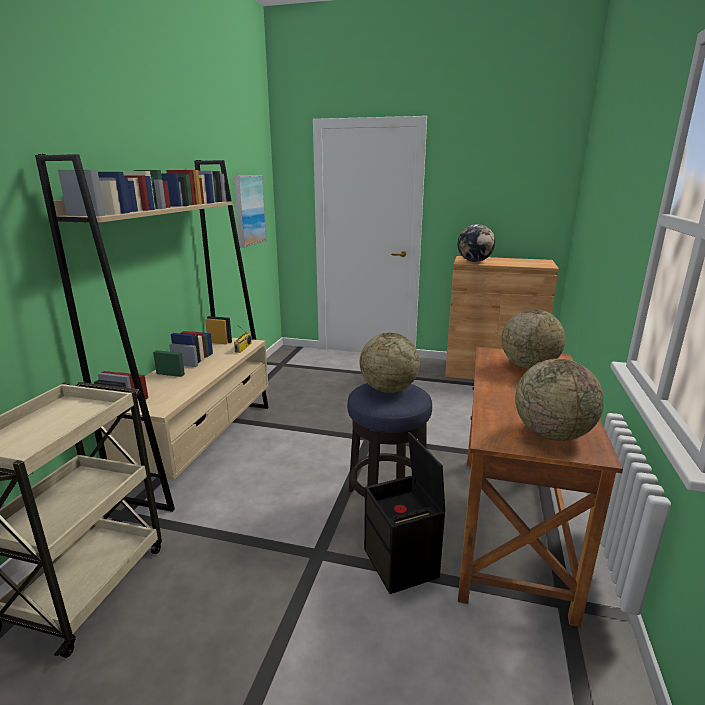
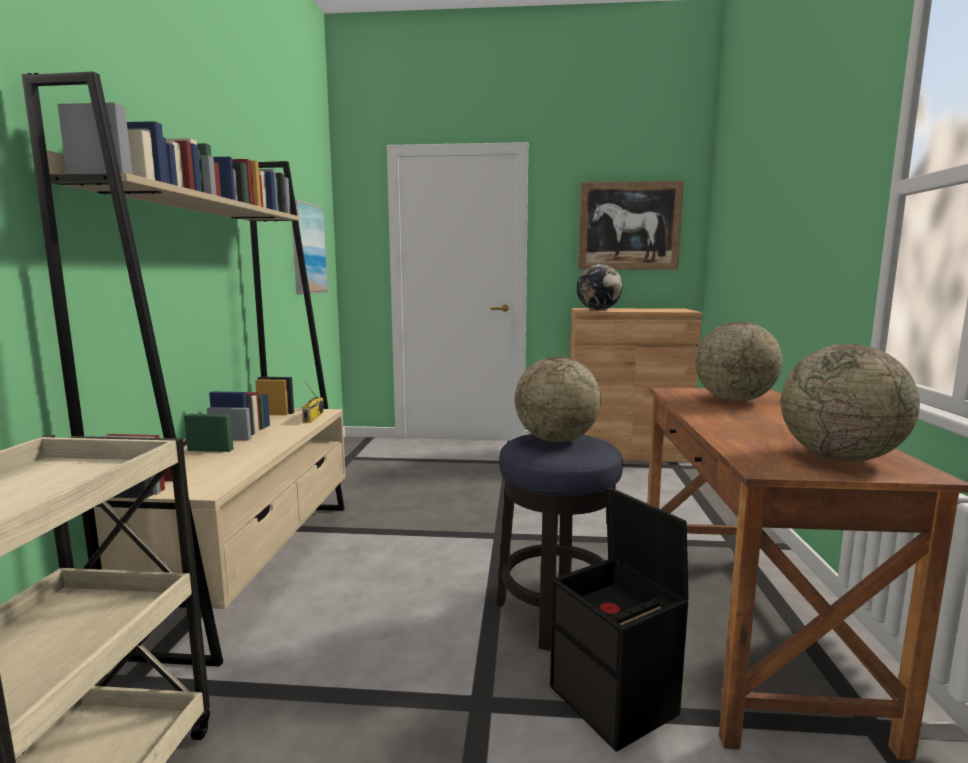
camera: 10 degrees left, 10 degrees down
none -> picture [578,181,684,269]

